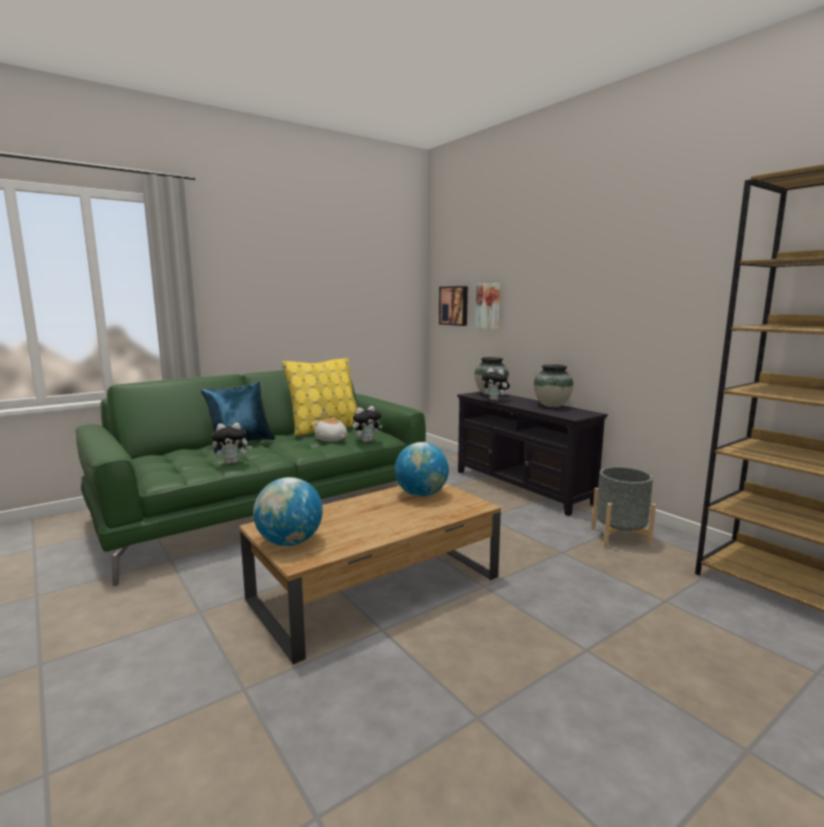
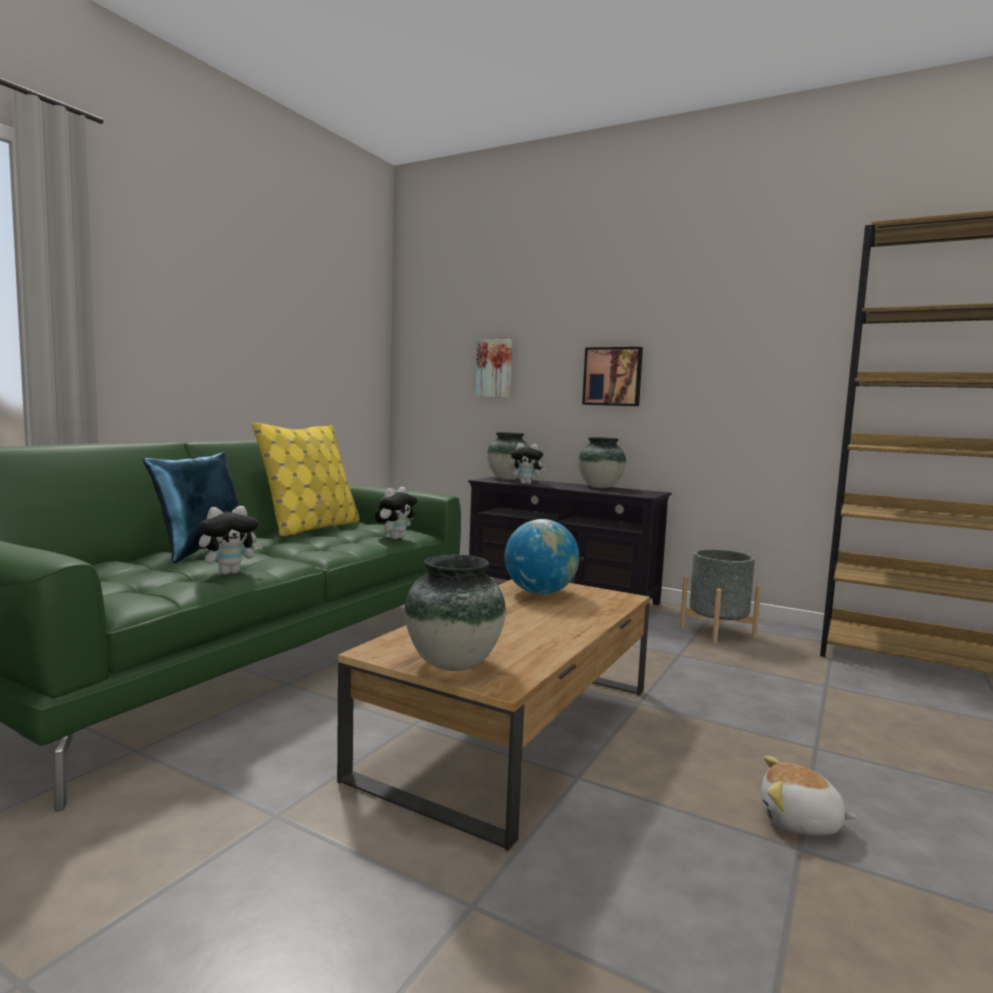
camera: 25 degrees left, 5 degrees down
globe [253,477,323,546] -> vase [404,554,506,671]
plush toy [311,418,347,442] -> plush toy moved to [761,756,857,835]
picture [439,286,468,326] -> picture moved to [582,347,643,406]

